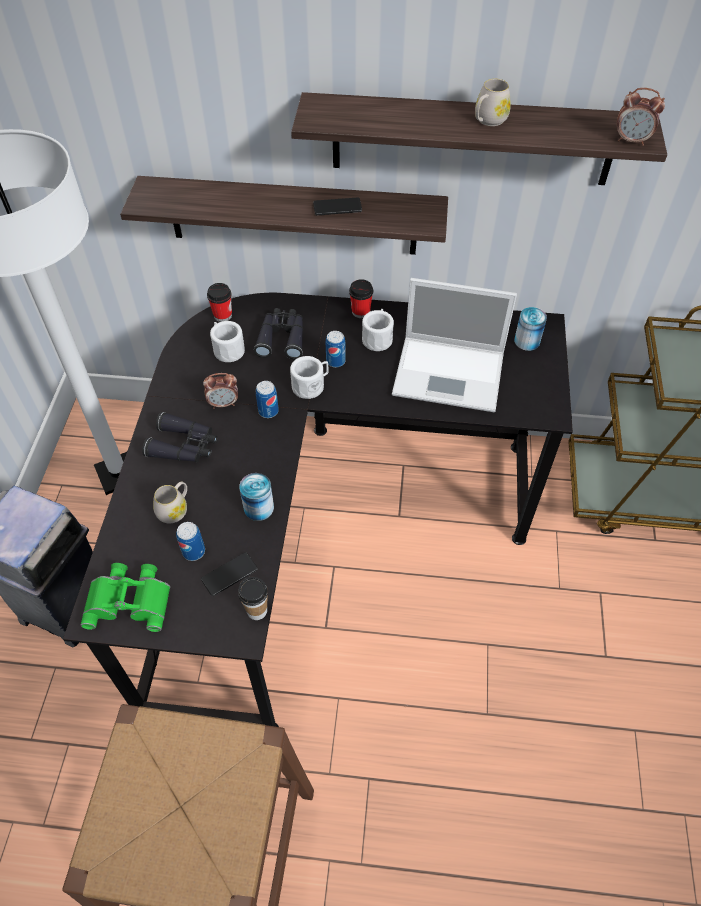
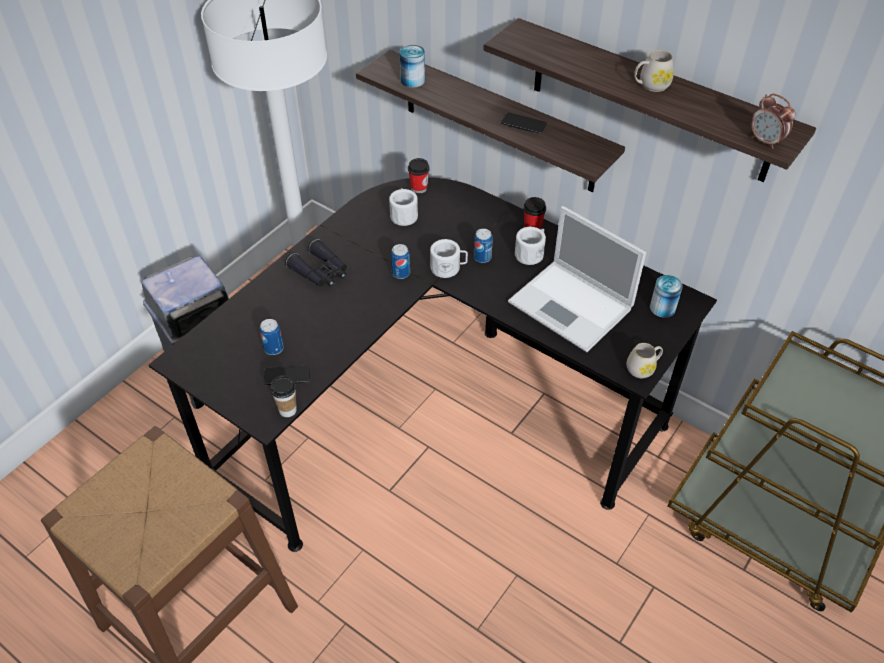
camera: 30 degrees right, 5 degrees down
green binoculars [81,563,170,632] -> none
white mug [153,481,187,524] -> white mug moved to [627,343,663,378]
alarm clock [203,373,238,409] -> none
can [239,473,274,521] -> can moved to [400,45,425,88]
black binoculars [254,308,303,359] -> none

